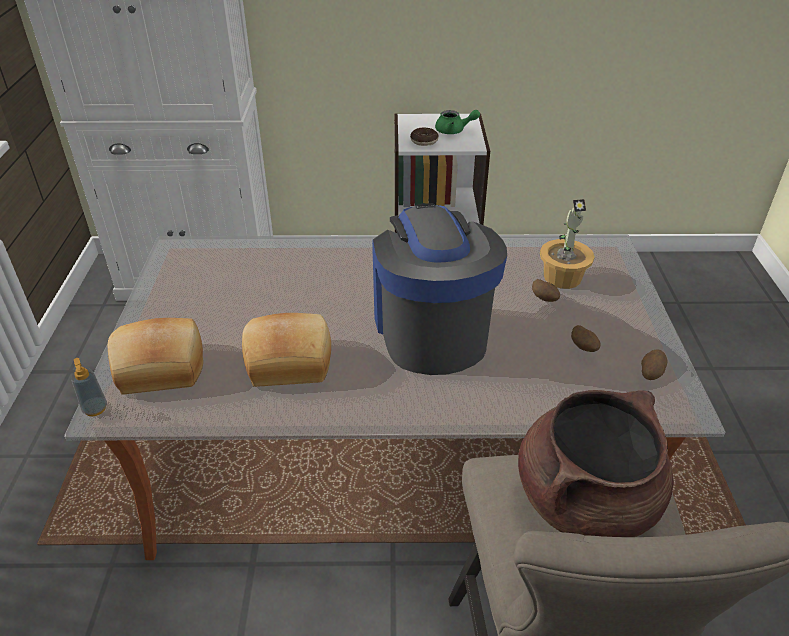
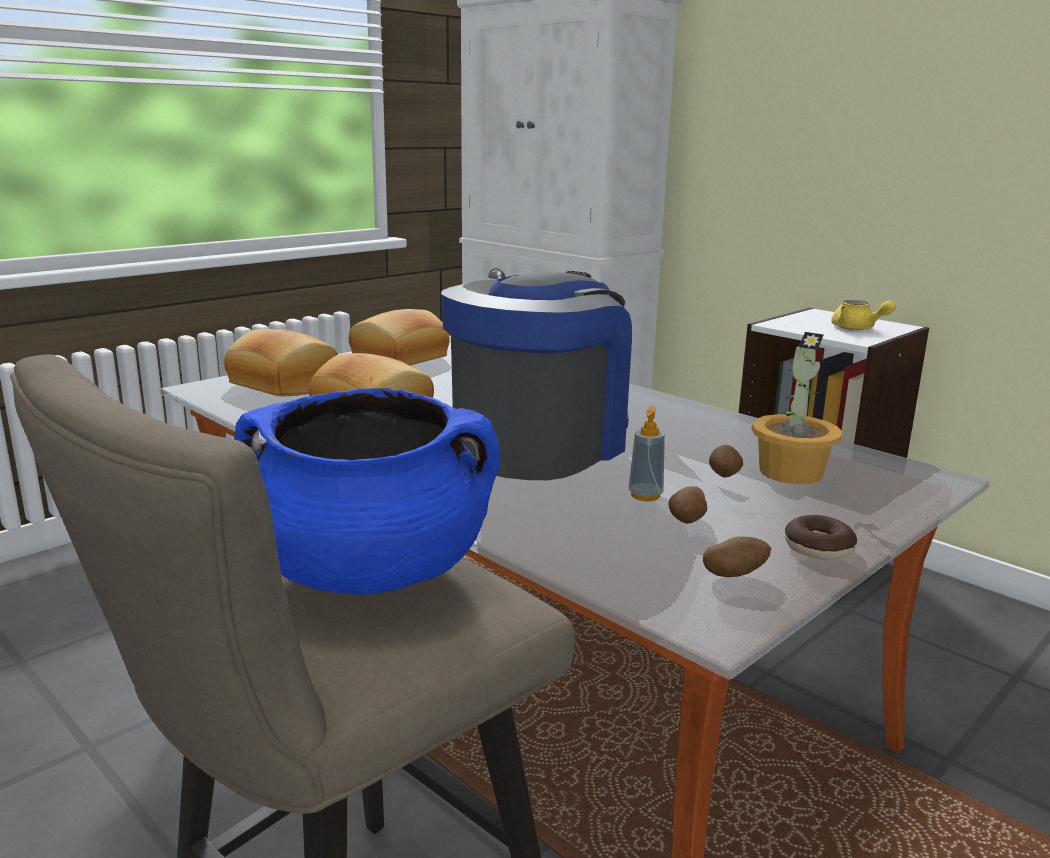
camera: 45 degrees right, 20 degrees down
soap dispenser [71,358,107,416] -> soap dispenser moved to [629,406,665,501]
donut [410,128,439,146] -> donut moved to [785,515,857,560]
green teapot [435,110,480,134] -> yellow teapot [832,300,896,330]
brown cooking pot [518,390,674,537] -> blue cooking pot [234,388,500,595]
none -> bread [349,309,450,365]

